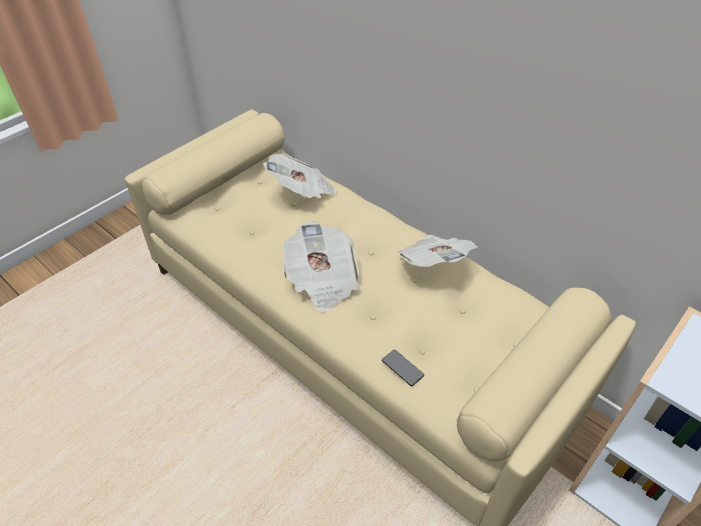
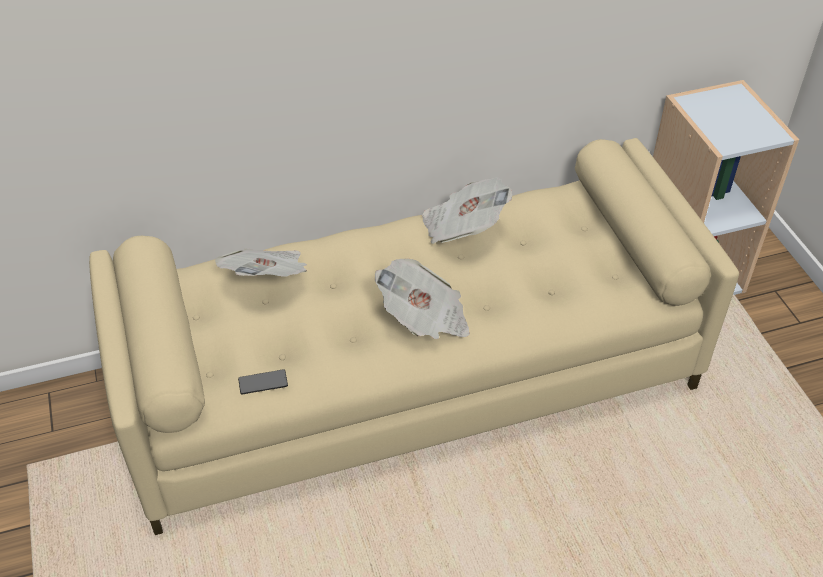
camera: 60 degrees left, 0 degrees up
phone [382,350,424,386] -> phone moved to [238,369,288,394]

